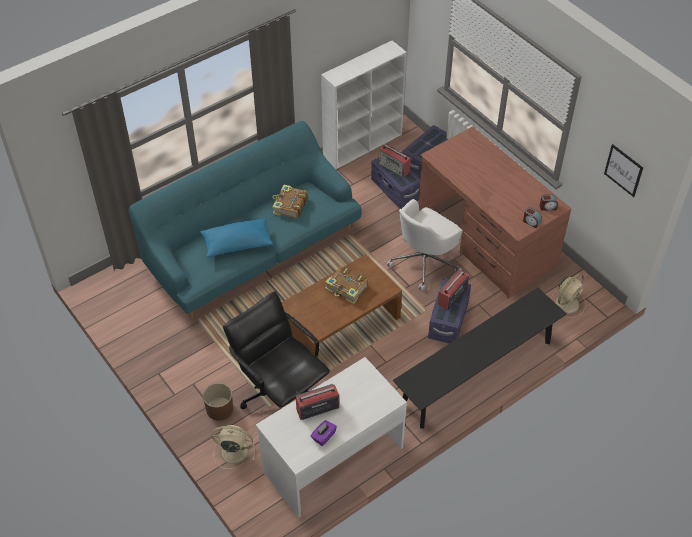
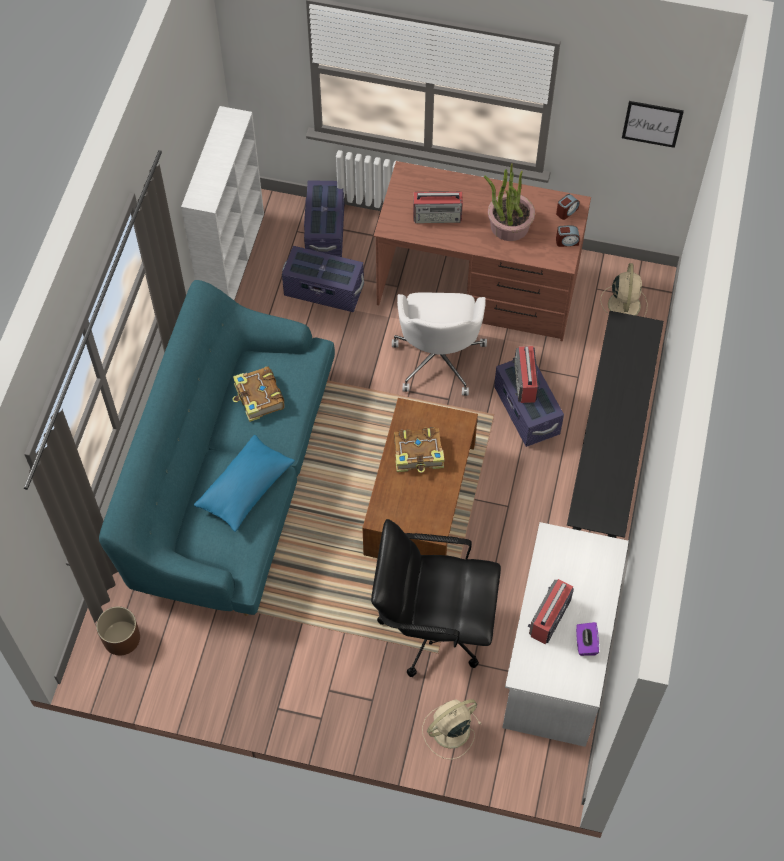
camera: 40 degrees left, 10 degrees up
brown planter [203,383,233,421] -> brown planter moved to [96,607,140,655]
radio [379,144,411,177] -> radio moved to [413,191,463,223]
none -> potted plant [484,163,535,241]

